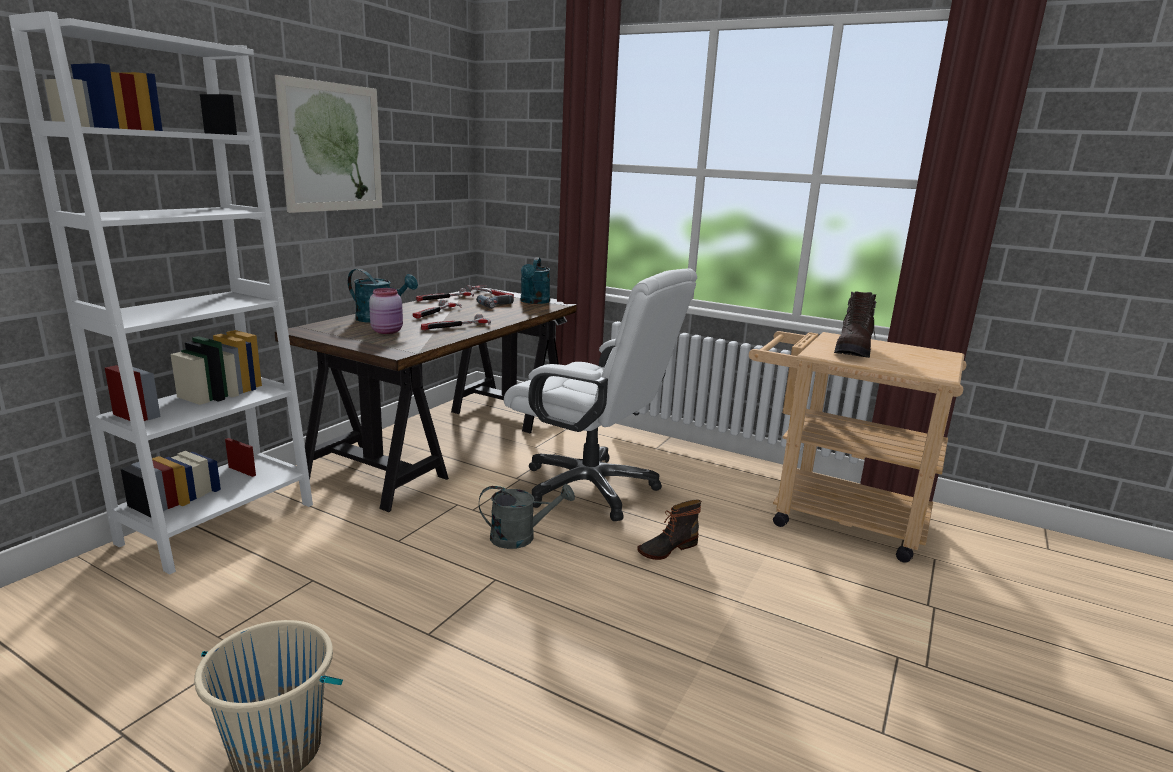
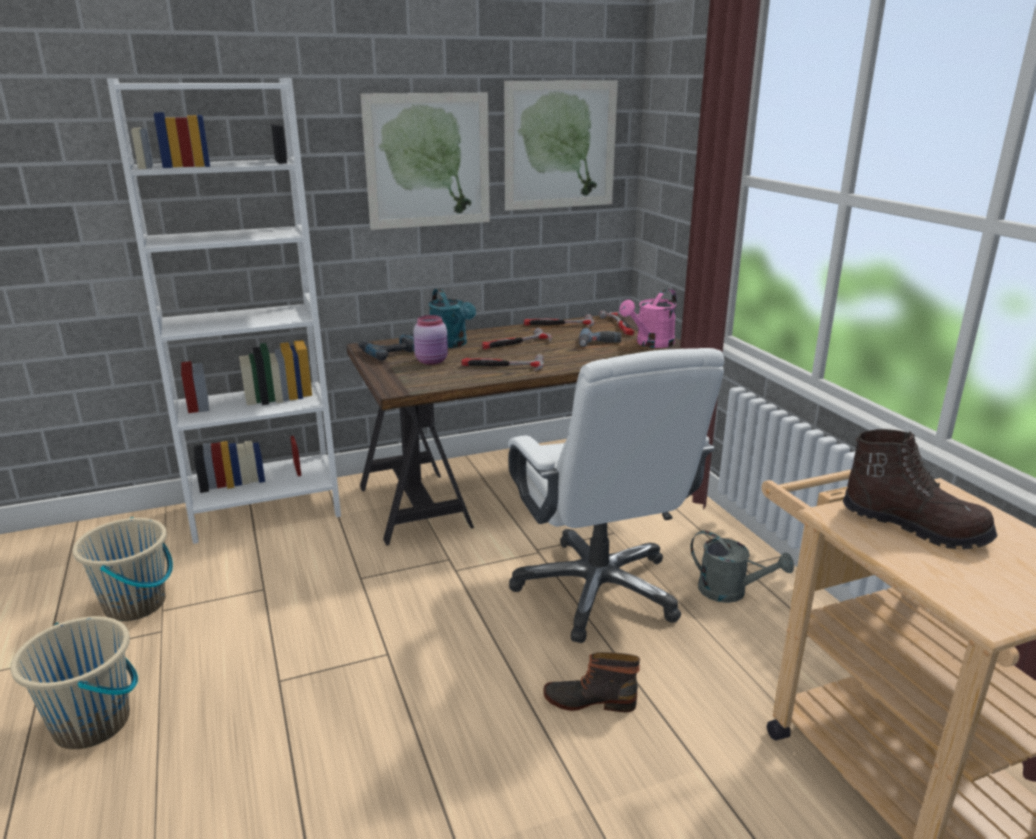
camera: 40 degrees right, 5 degrees up
grey watering can [479,484,575,549] -> grey watering can moved to [690,530,794,603]
turquoise watering can [521,257,550,304] -> pink watering can [619,289,677,348]
brown boot [834,291,876,358] -> brown boot turned 120 degrees counterclockwise [843,429,998,549]
none -> beige bucket [72,517,173,621]
none -> power drill [358,333,415,360]
none -> picture [504,81,618,211]

